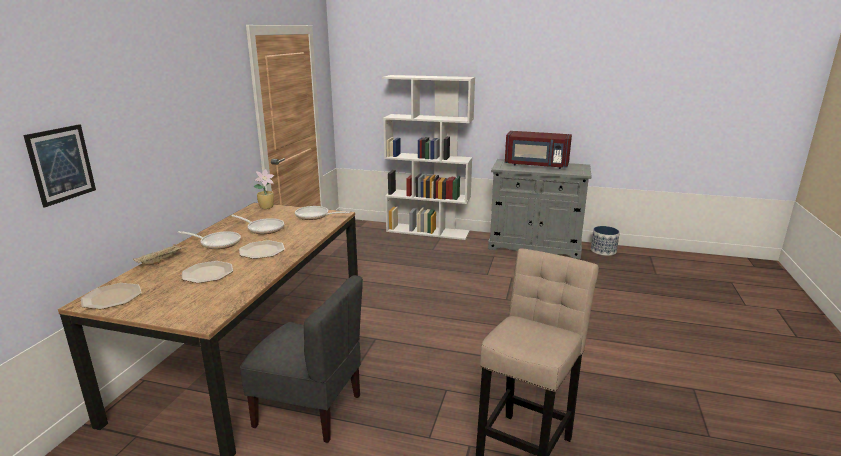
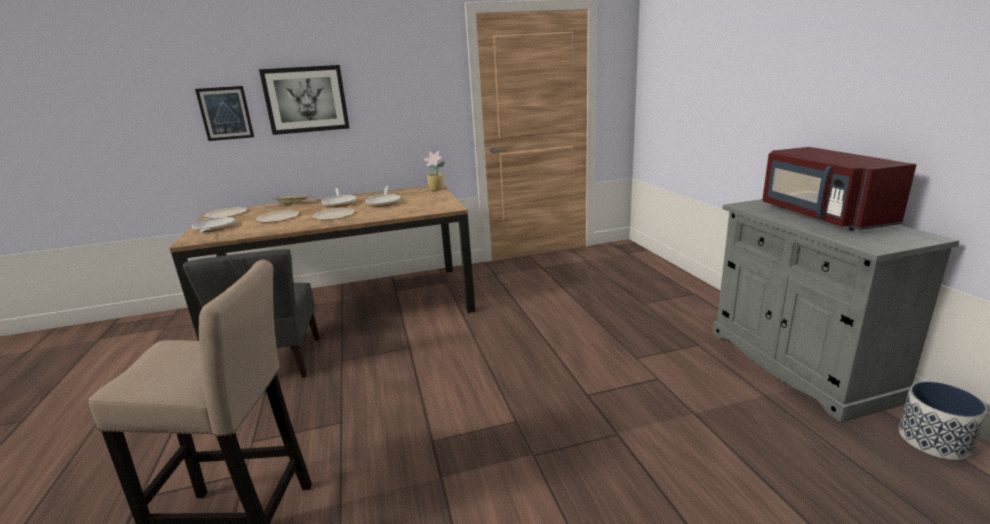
camera: 60 degrees right, 0 degrees up
frying pan [295,206,350,220] -> frying pan moved to [192,217,235,233]
white bookcase [382,75,475,240] -> none
none -> picture [259,65,350,135]

